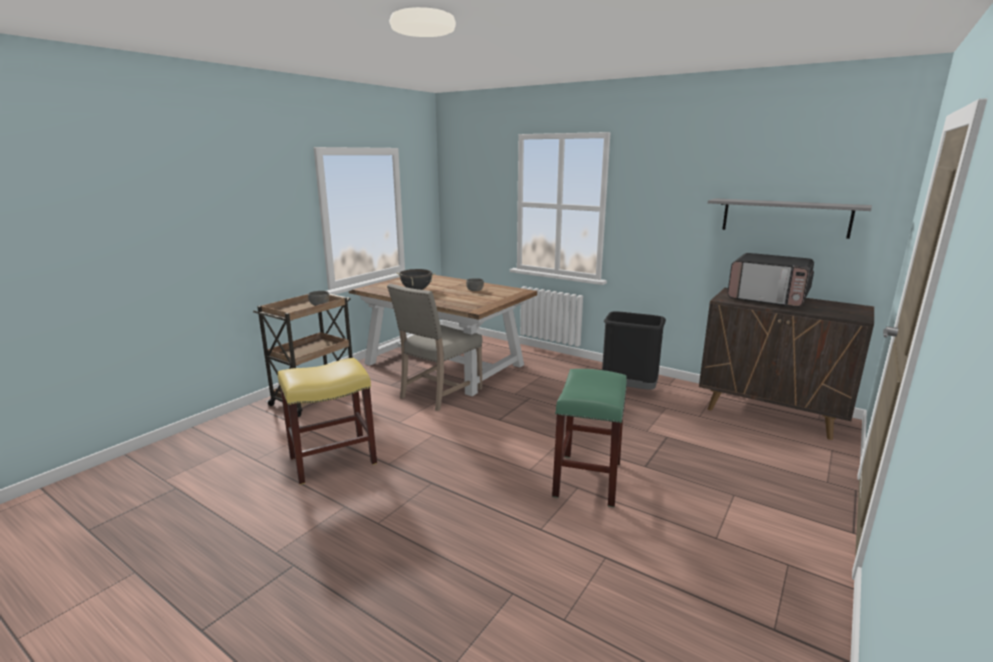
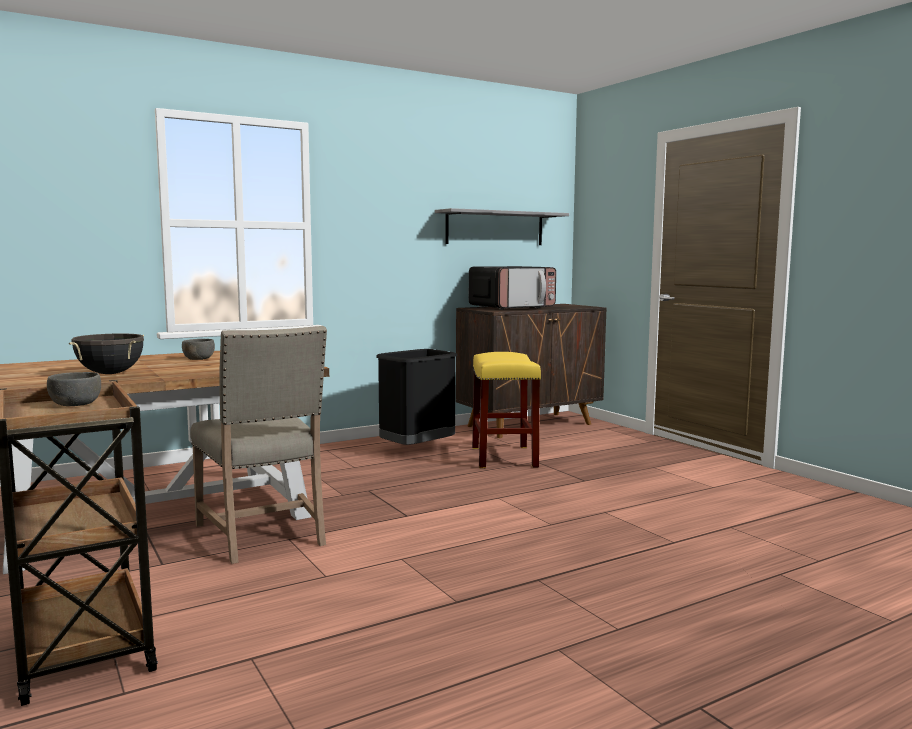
camera: 65 degrees left, 10 degrees down
yellow stool [278,358,377,485] -> yellow stool moved to [472,352,541,468]
green stool [552,369,627,507] -> none

